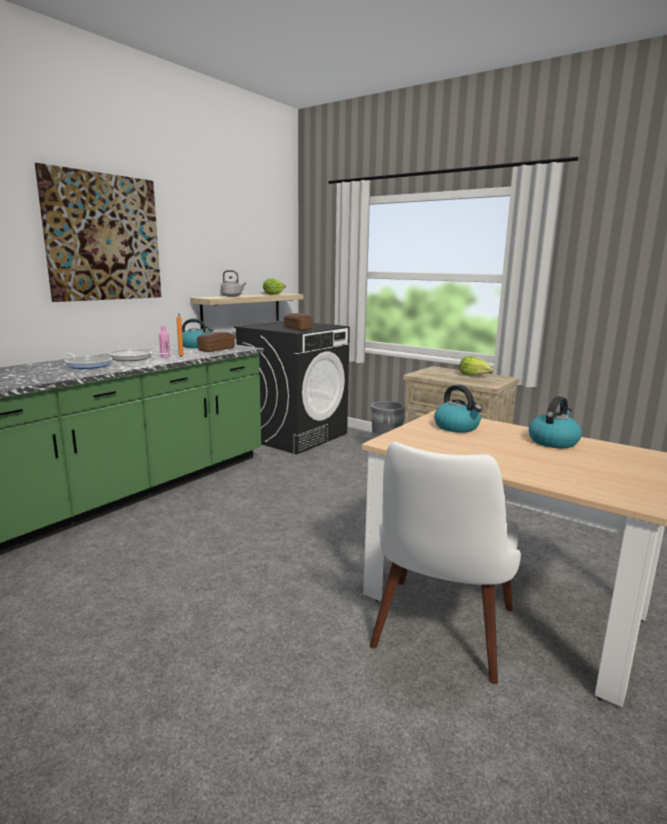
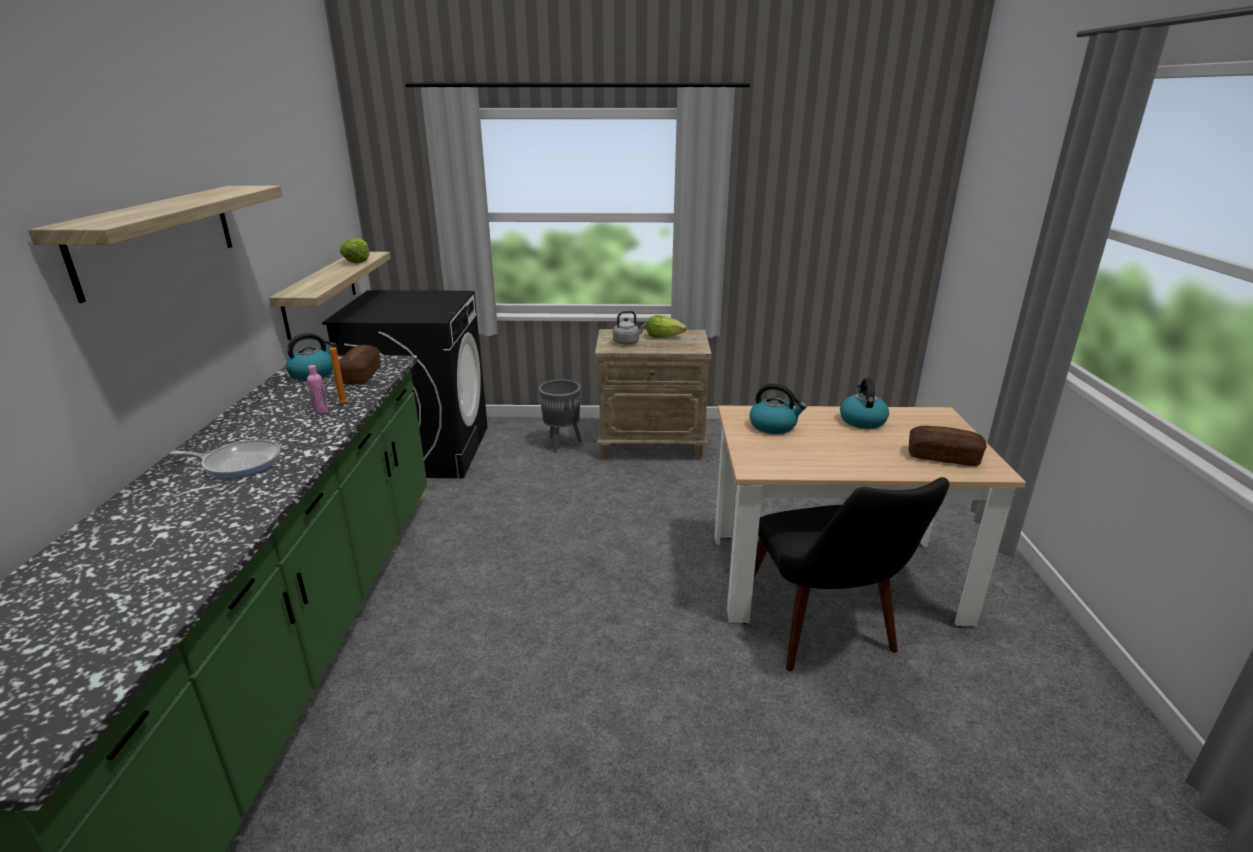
camera: 35 degrees left, 10 degrees up
picture [35,163,161,302] -> shelf [28,186,282,303]
frying pan [109,350,168,361] -> none
grey kettle [221,270,246,297] -> grey kettle moved to [613,311,646,345]
bread [284,313,313,330] -> bread moved to [909,426,987,466]
white chair [370,442,521,684] -> black chair [754,477,949,671]

